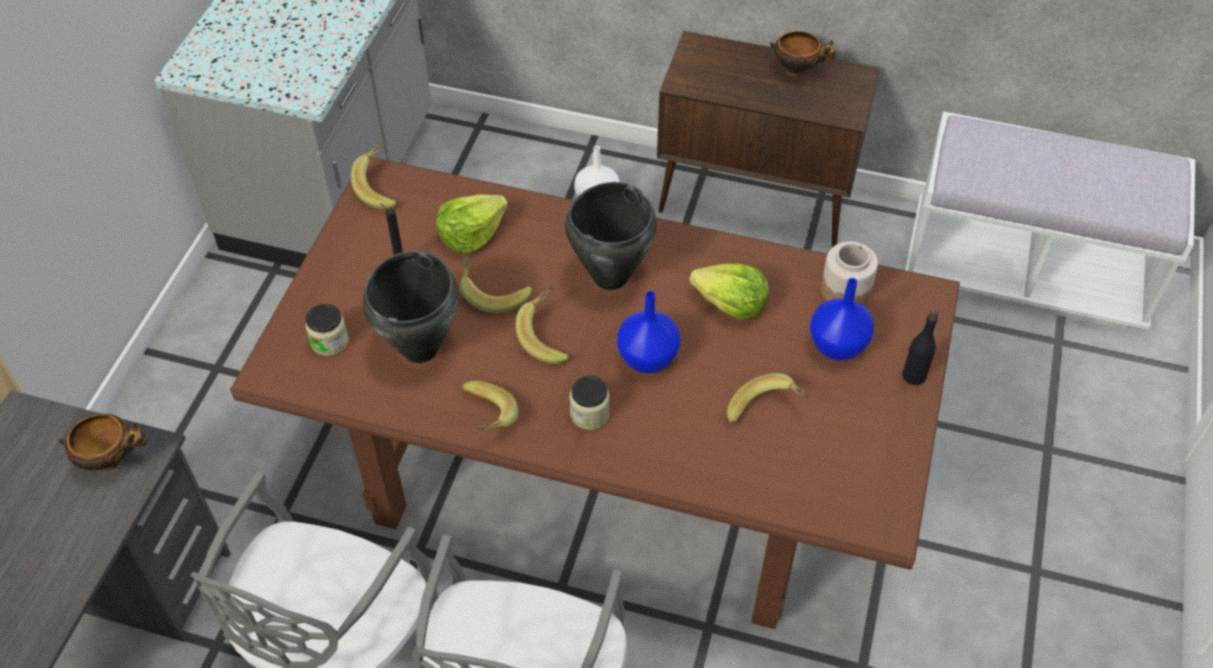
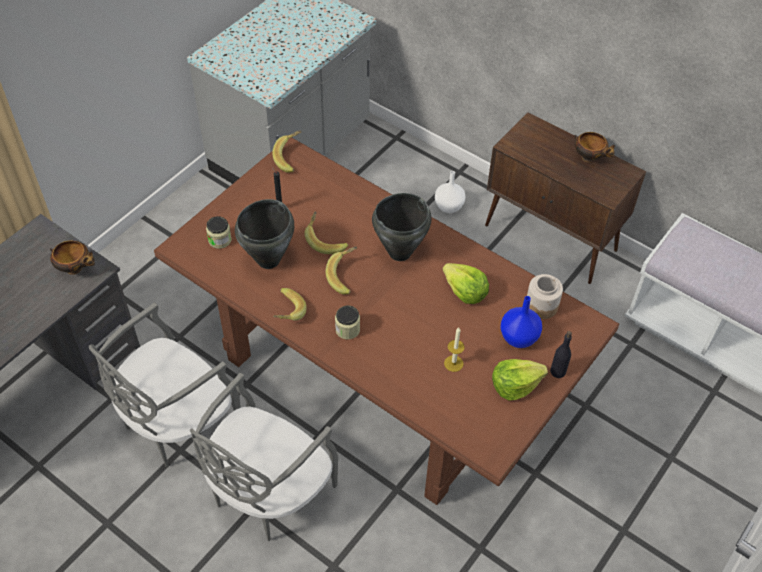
camera: 20 degrees right, 0 degrees up
lettuce [436,194,508,254] -> lettuce moved to [492,359,548,401]
blue vase [617,291,681,374] -> none
banana [727,373,809,425] -> candle [444,327,465,372]

